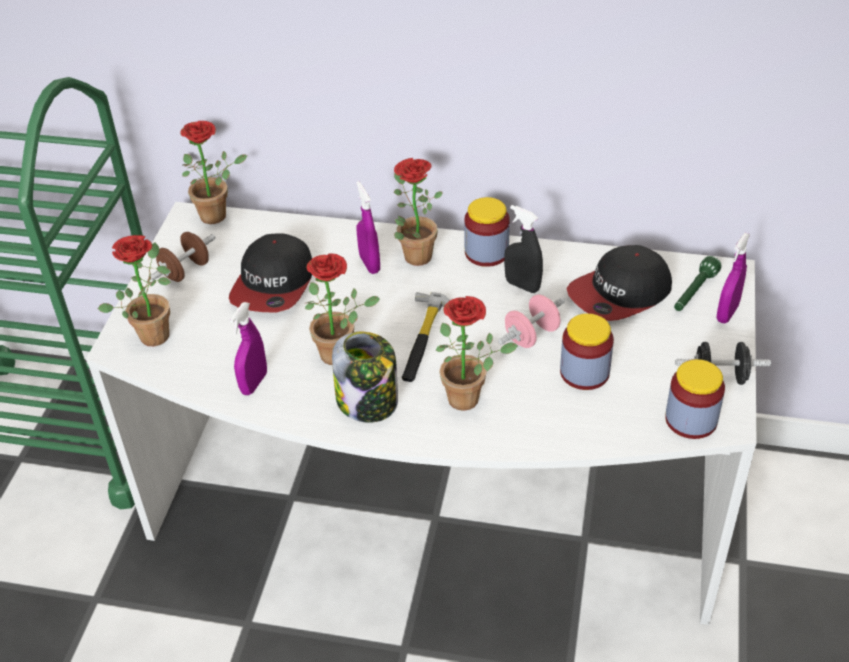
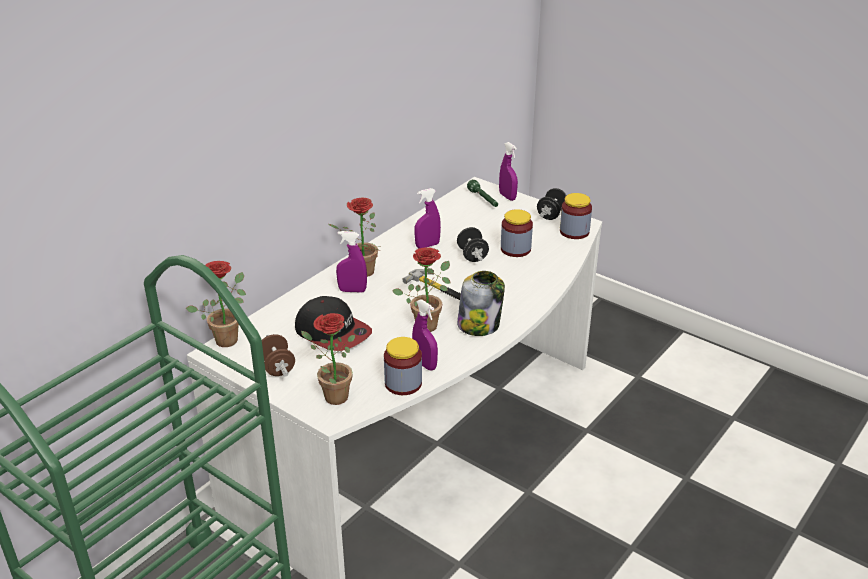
camera: 65 degrees left, 10 degrees down
potted plant [436,296,518,411] -> none
jar [464,197,510,267] -> jar moved to [384,337,422,395]
pink dumbbell [498,294,565,348] -> black dumbbell [457,227,489,262]
black spray bottle [504,205,543,293] -> purple spray bottle [414,188,441,248]
cap [566,245,672,321] -> none

